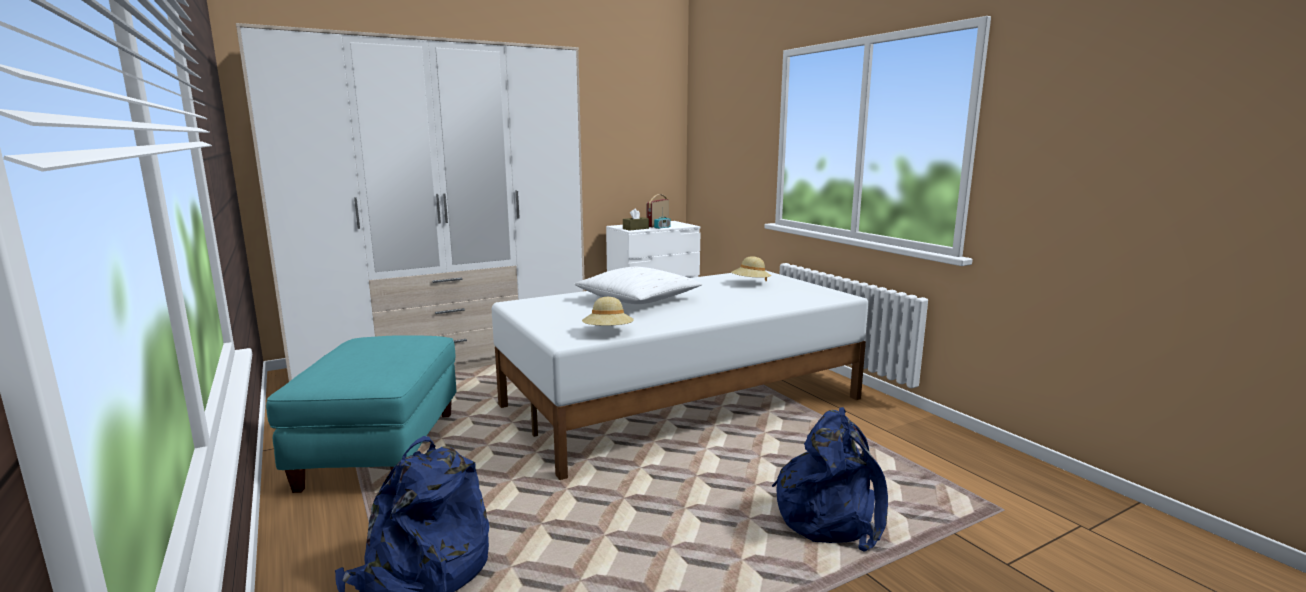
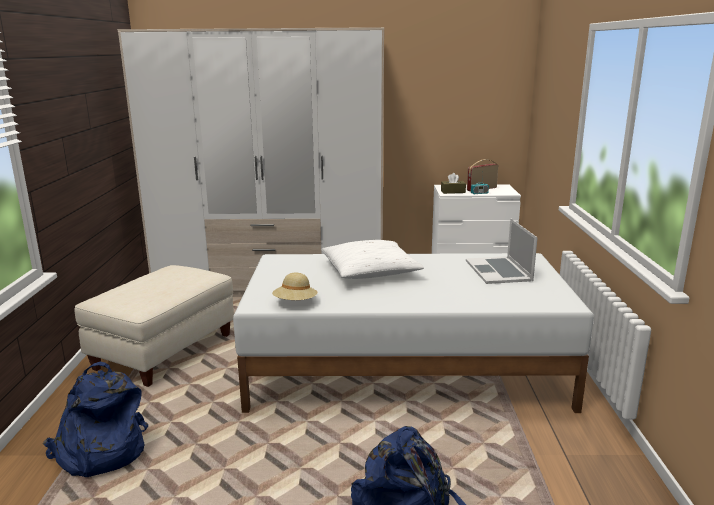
camera: 30 degrees right, 5 degrees up
turquoise ottoman [266,335,456,493] -> beige ottoman [74,265,234,387]
beige hat [732,256,771,281] -> laptop [466,218,537,284]

